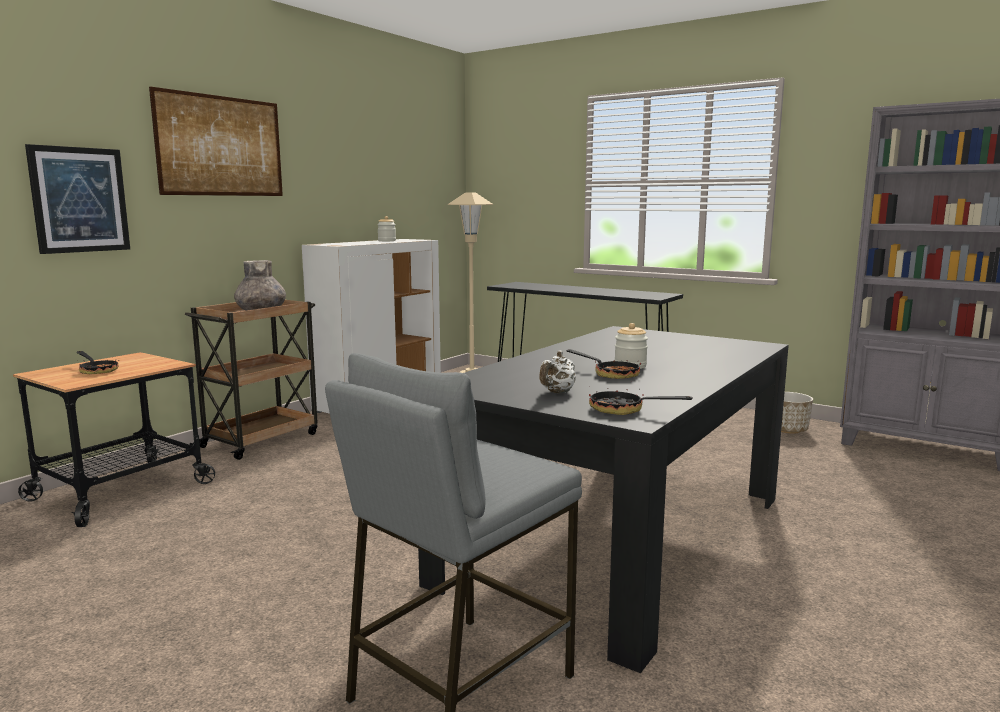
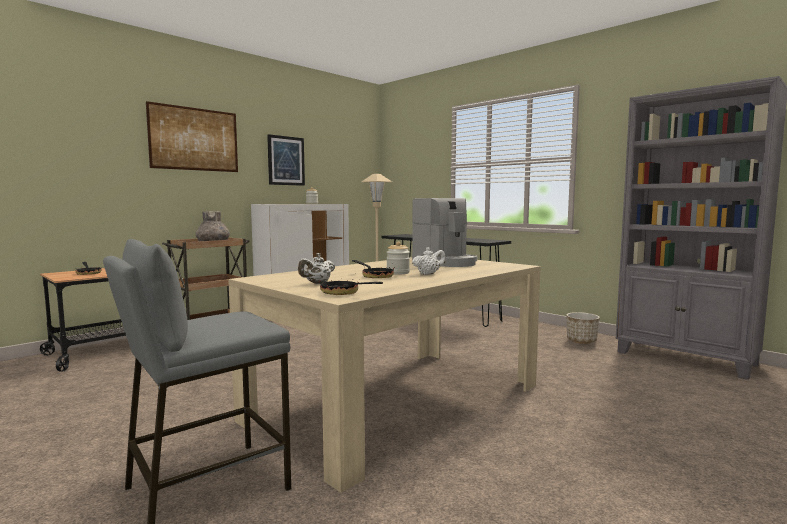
camera: 10 degrees right, 5 degrees down
picture [25,144,130,254] -> picture moved to [267,134,305,186]
black dining table [418,326,789,673] -> beige dining table [228,257,541,493]
none -> coffee machine [412,198,477,267]
none -> white teapot [412,247,446,275]

